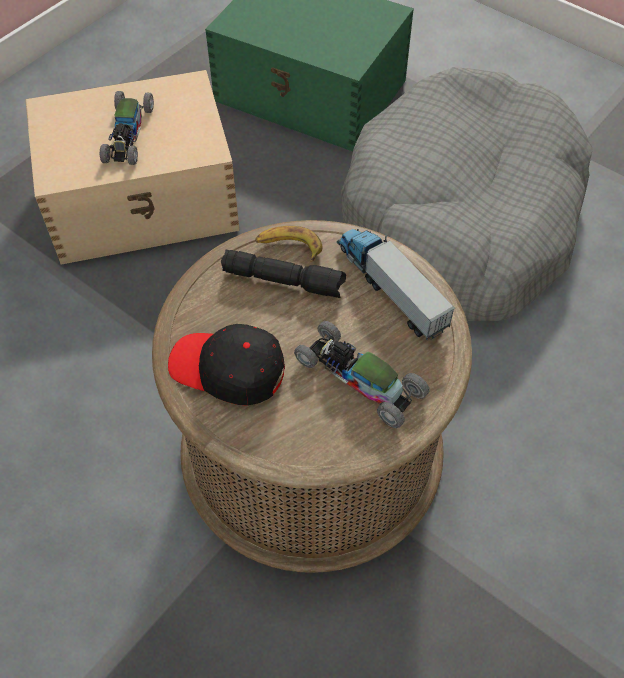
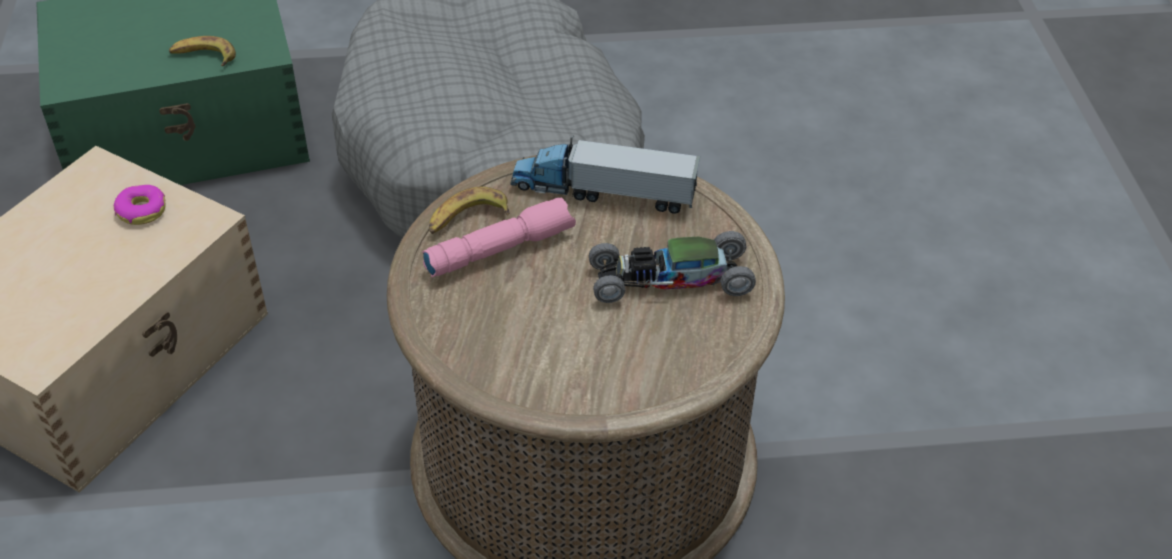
camera: 45 degrees left, 10 degrees down
toy car [100,91,154,165] -> none
black cap [168,324,285,406] -> none
black flashlight [221,250,346,298] -> pink flashlight [422,198,576,277]
none -> donut [114,185,166,225]
none -> banana [169,36,236,66]

